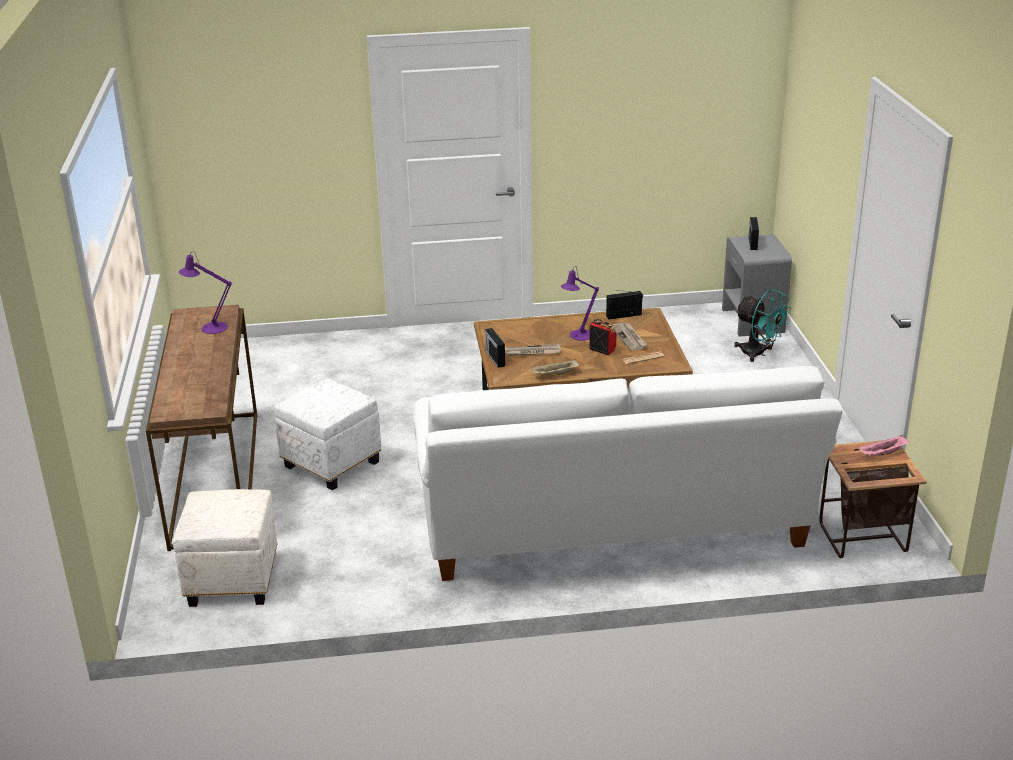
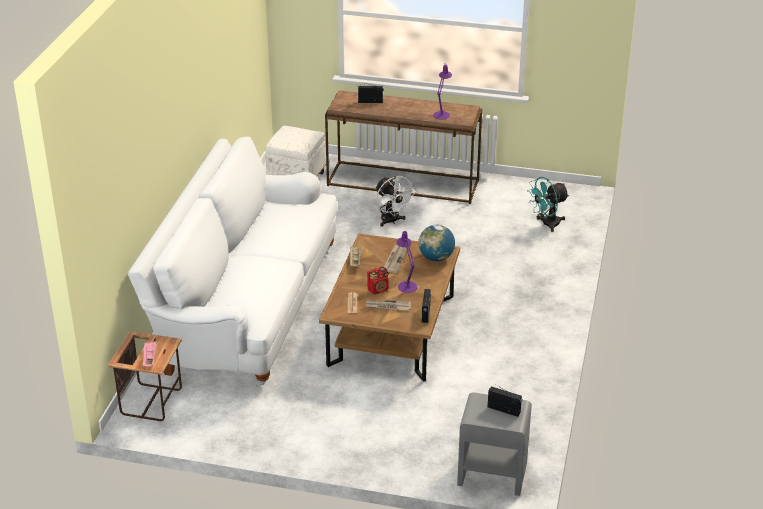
camera: 110 degrees right, 5 degrees up
white ottoman [275,379,381,490] -> white fan [376,176,416,227]
radio [485,328,505,368] -> radio moved to [358,82,384,103]
turquoise fan [734,289,792,362] -> turquoise fan moved to [527,177,569,232]
none -> globe [418,225,455,261]

